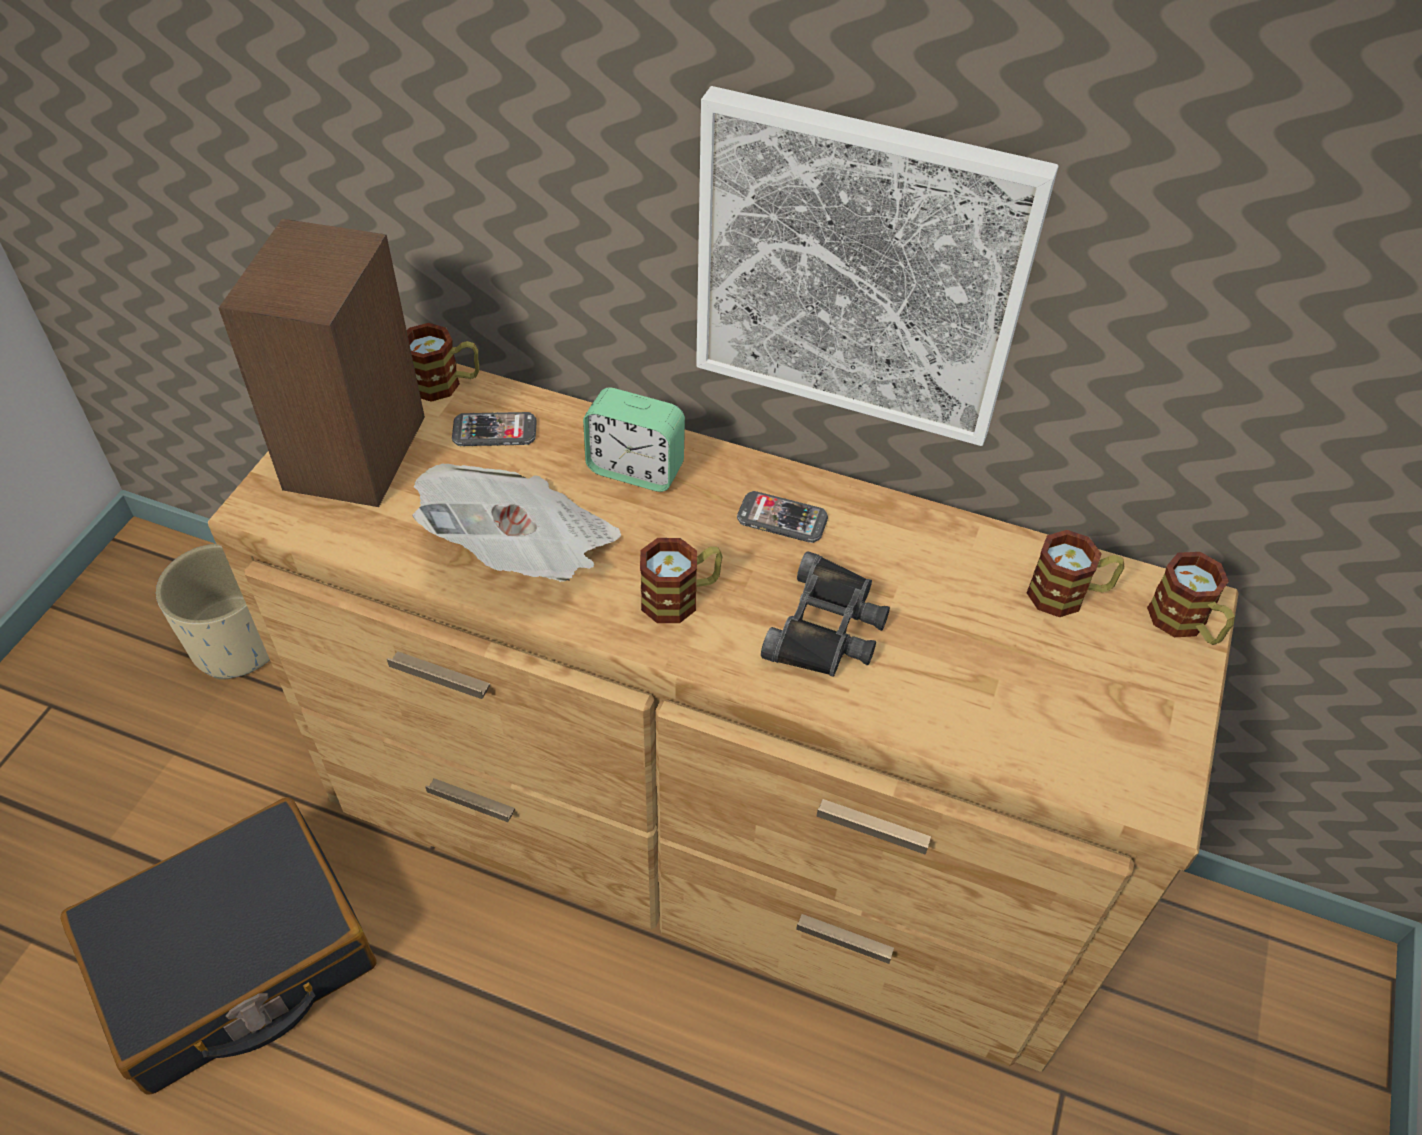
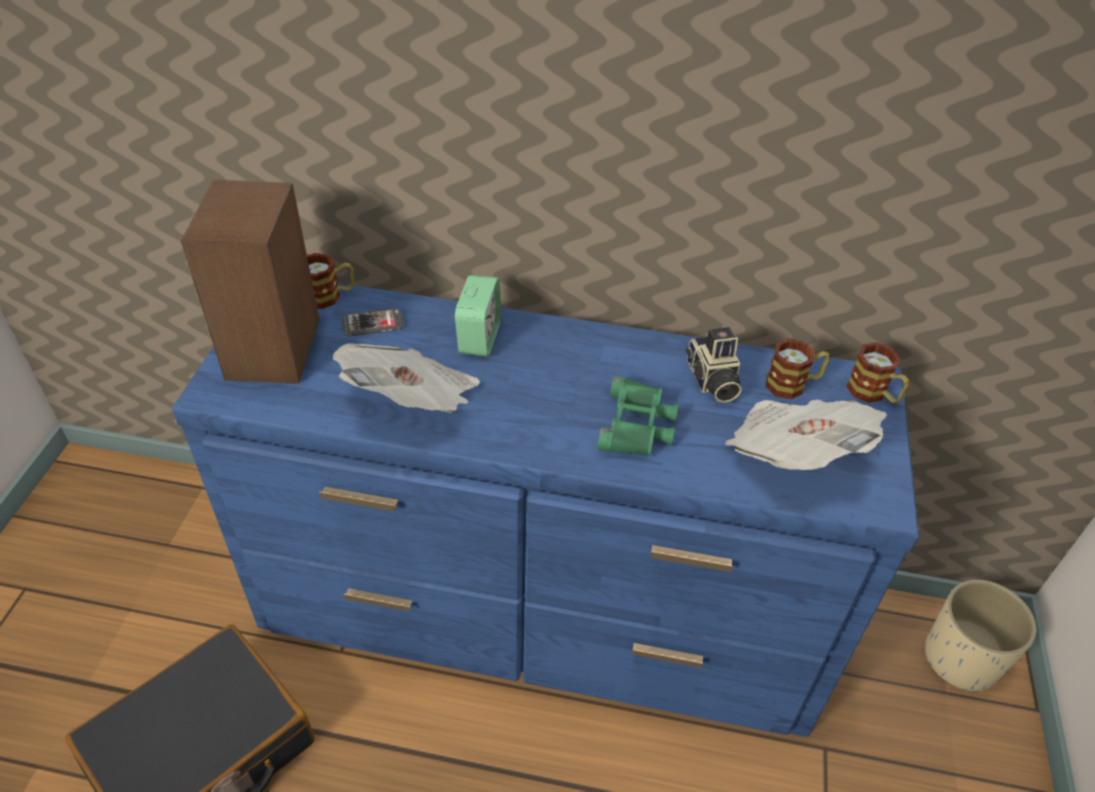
camera: 10 degrees left, 5 degrees down
beige planter [156,544,270,680] -> beige planter moved to [925,580,1036,693]
brown dresser [208,363,1239,1072] -> blue dresser [172,283,919,737]
alarm clock [583,387,685,492] -> alarm clock turned 90 degrees counterclockwise [455,275,501,356]
mug [640,538,723,623] -> none
picture [696,86,1059,446] -> none
phone [737,491,828,543] -> none
black binoculars [761,551,890,677] -> green binoculars [598,375,679,456]
none -> camera [686,327,742,403]
none -> newspaper [725,399,887,470]

